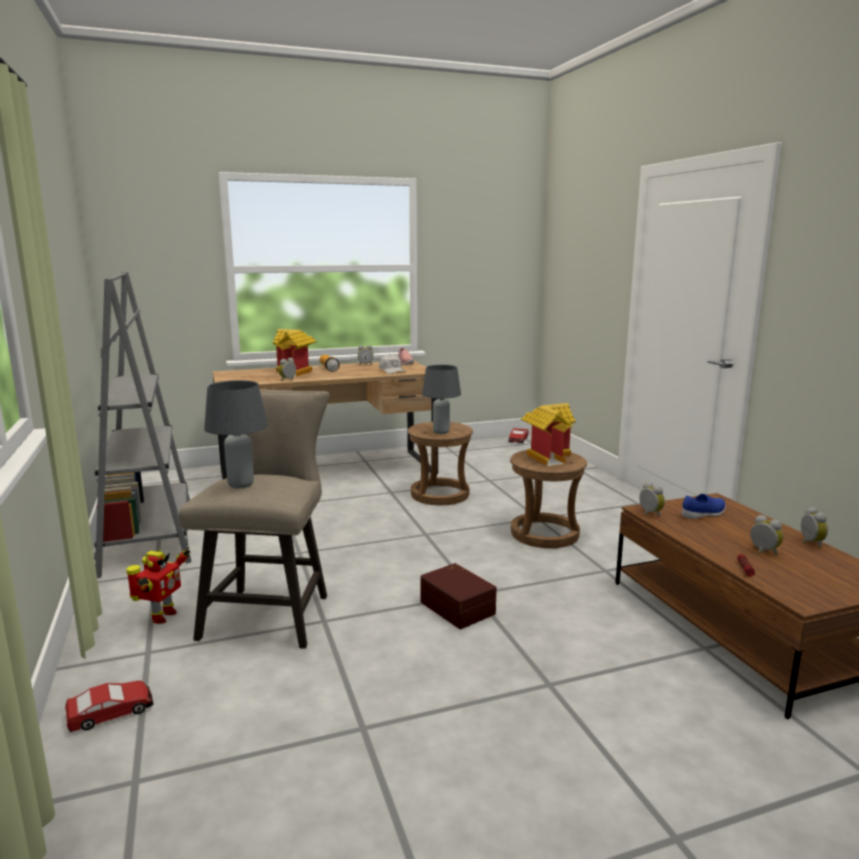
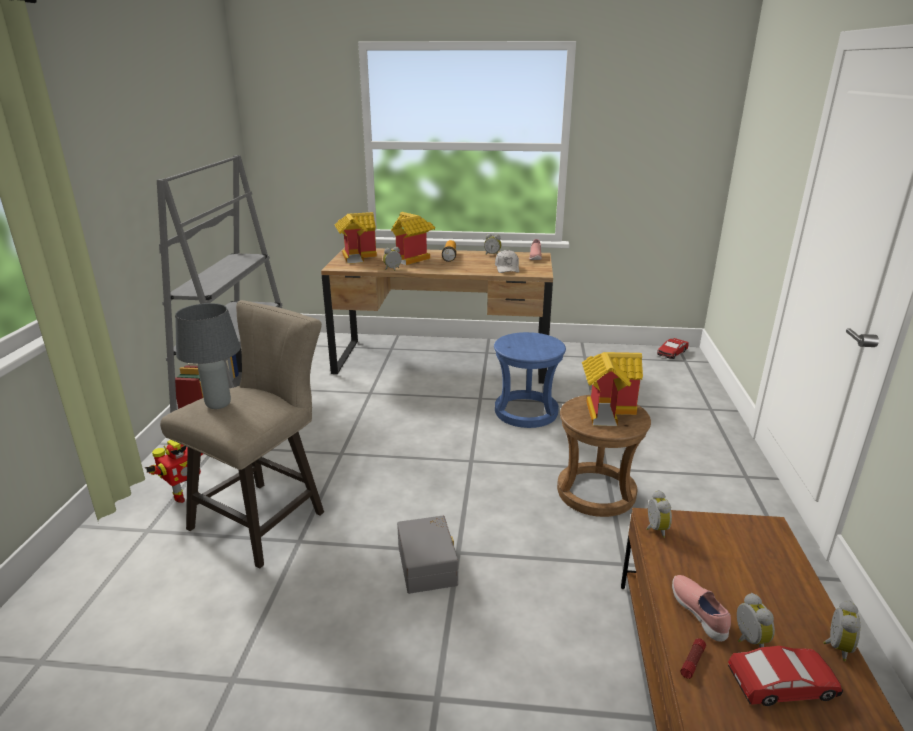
camera: 25 degrees right, 10 degrees up
toy car [65,681,153,732] -> toy car moved to [728,646,843,706]
brown stool [408,422,473,505] -> blue stool [494,332,566,428]
brown storage box [420,563,497,629] -> grey storage box [397,516,458,594]
grey table lamp [422,365,461,434] -> none
blue shoe [682,494,726,519] -> none
none -> toy house [335,212,377,264]
none -> pink shoe [672,575,731,642]

